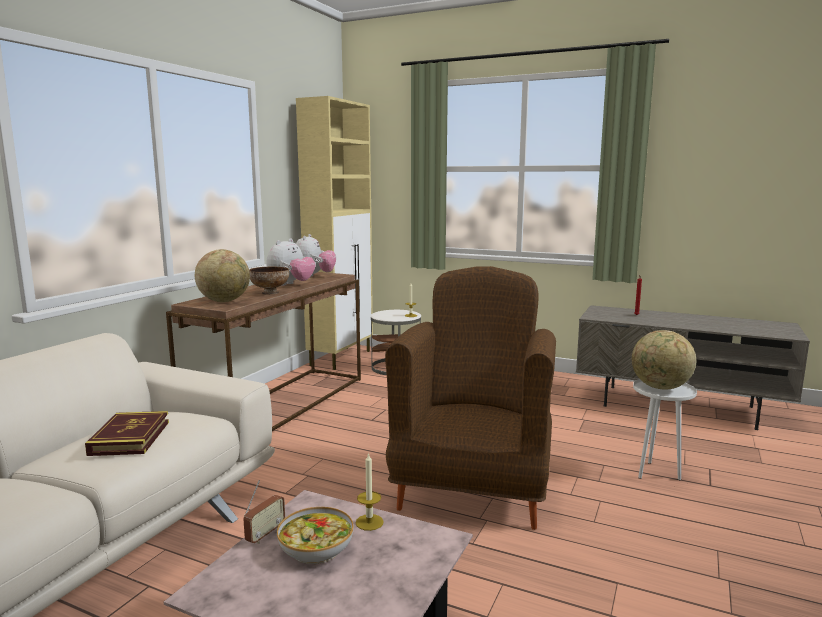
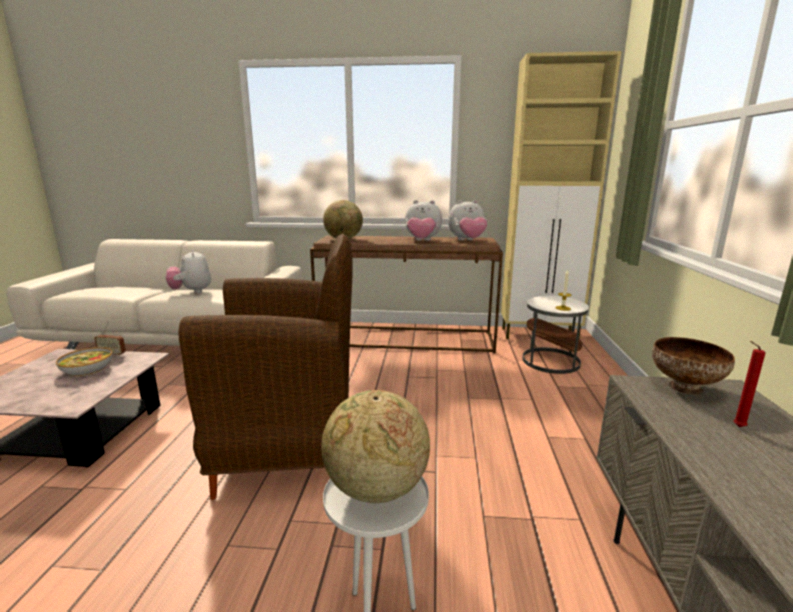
camera: 70 degrees right, 5 degrees up
book [85,411,169,456] -> plush toy [166,249,211,293]
bowl [249,267,289,295] -> bowl moved to [652,337,735,395]
candle [356,452,384,531] -> none

